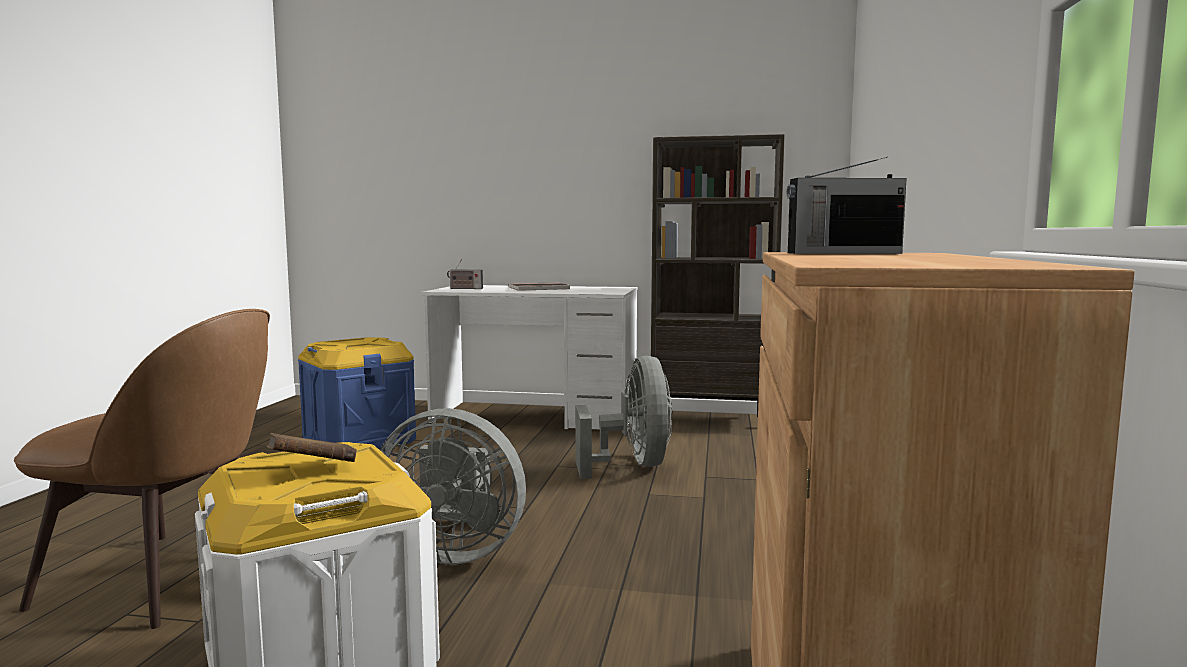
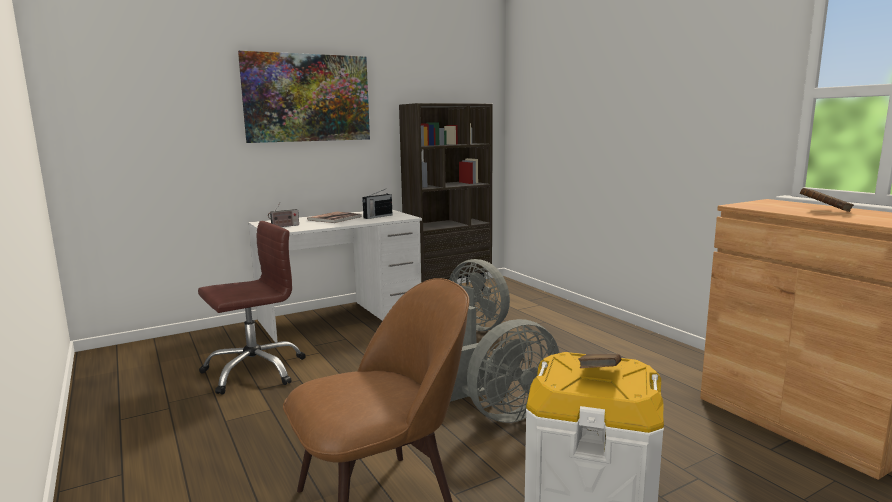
camera: 40 degrees left, 5 degrees up
blue storage box [298,337,416,449] -> brown office chair [198,221,306,395]
radio [787,157,906,254] -> radio moved to [362,189,392,219]
none -> picture [238,51,370,143]
none -> brown book [800,188,854,212]

